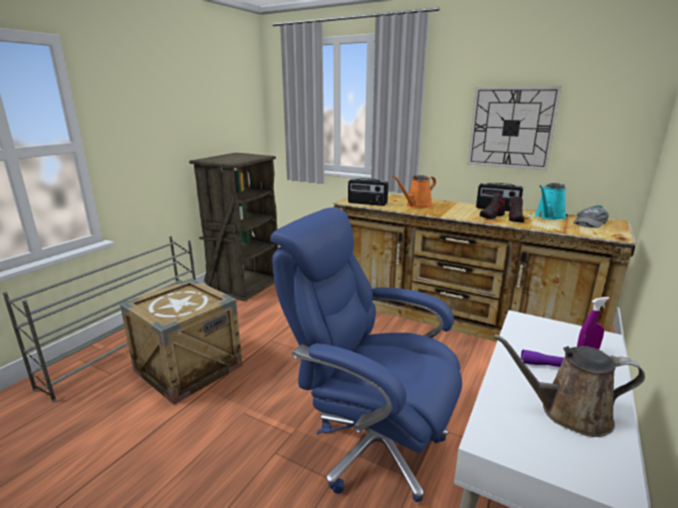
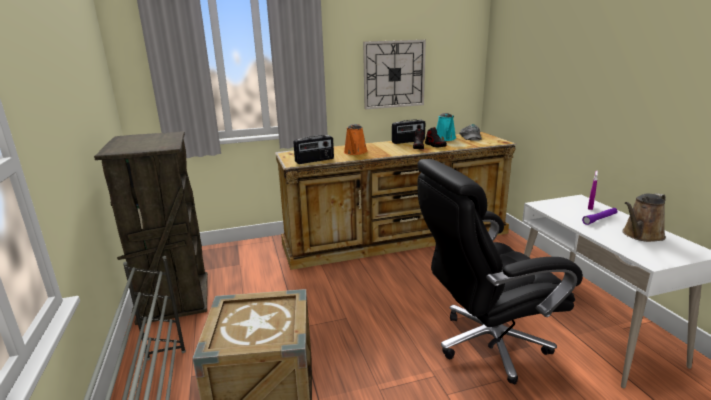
camera: 45 degrees left, 0 degrees up
blue office chair [271,208,462,502] -> black office chair [418,159,583,385]

